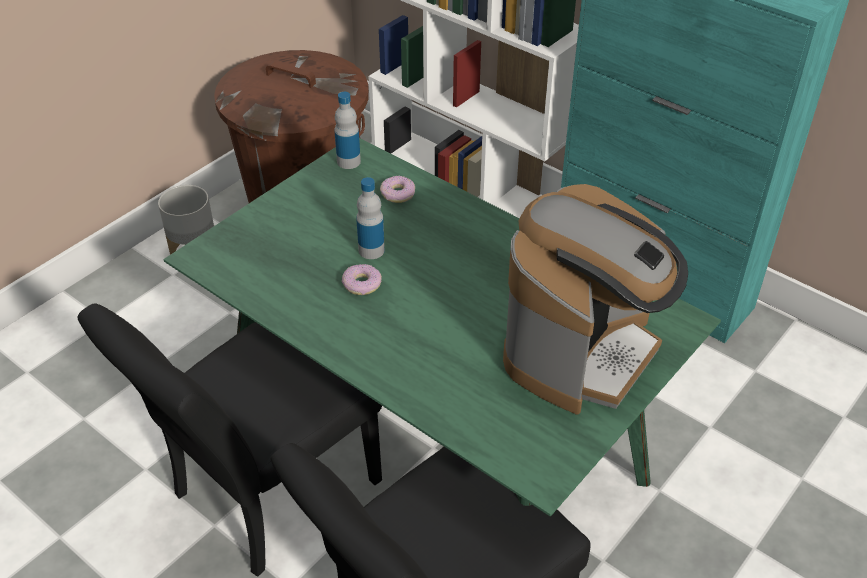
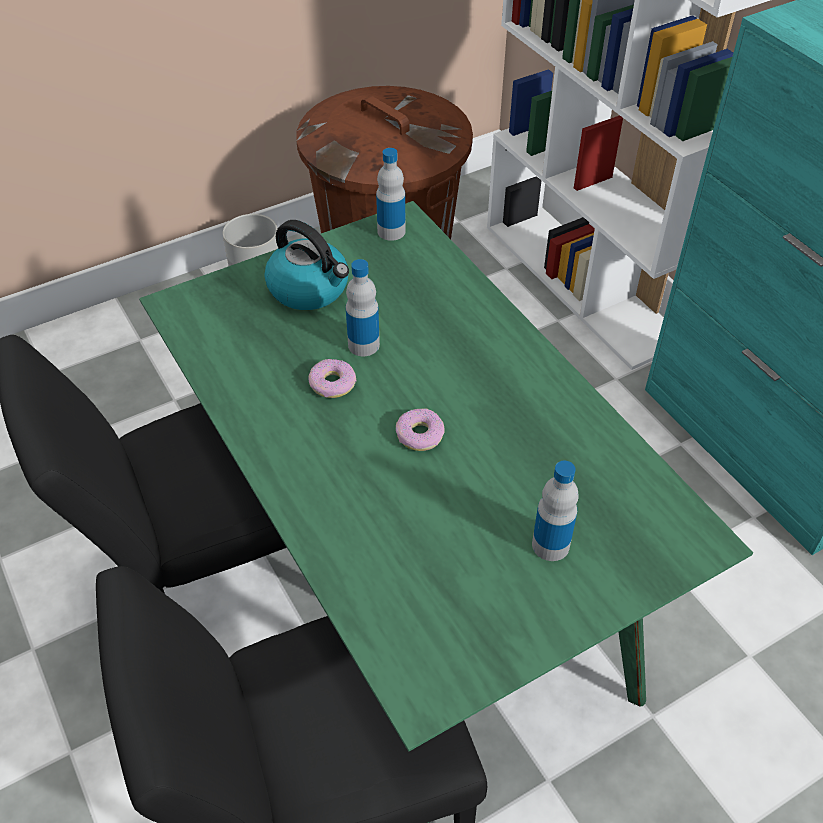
camera: 20 degrees right, 5 degrees up
donut [380,176,415,203] -> donut moved to [396,409,445,451]
coffee machine [503,184,688,415] -> bottle [532,461,579,561]
none -> kettle [264,220,349,310]

